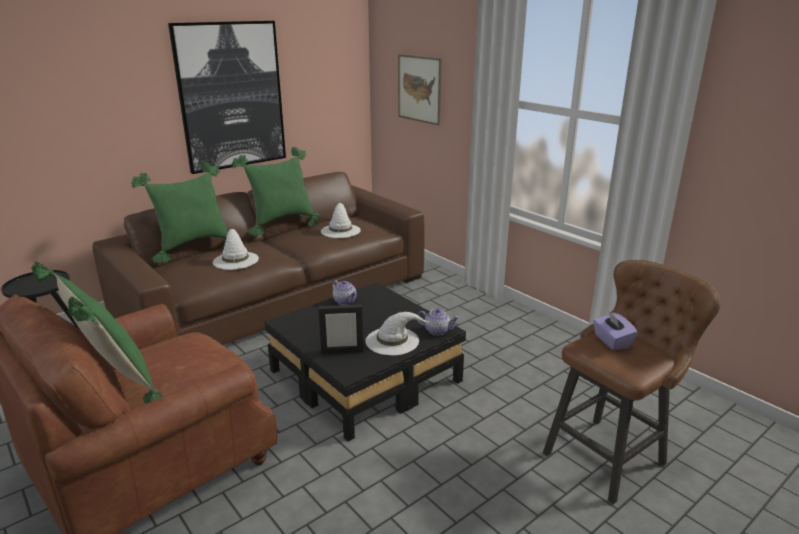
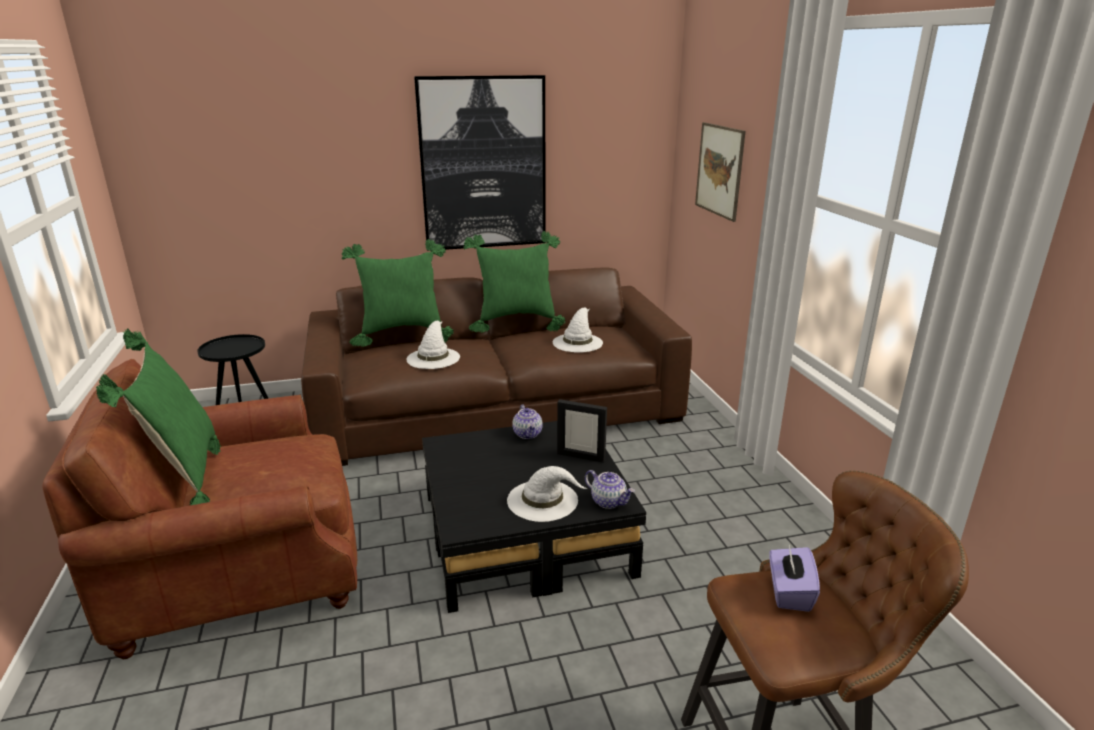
camera: 25 degrees right, 0 degrees up
picture frame [318,304,363,354] -> picture frame moved to [557,399,607,463]

